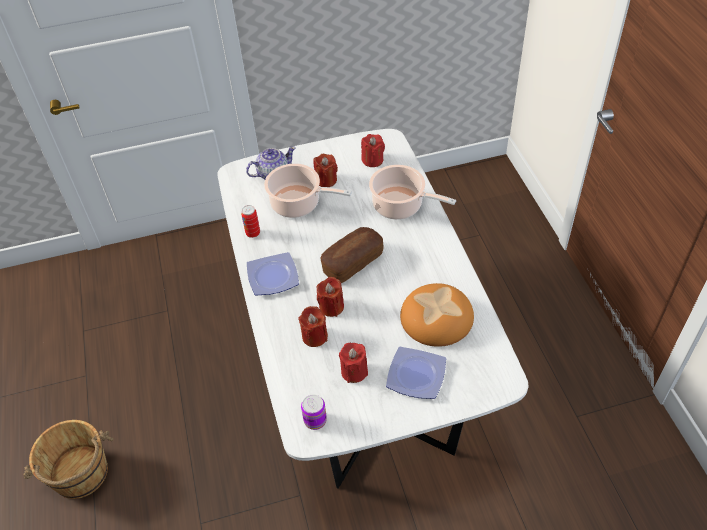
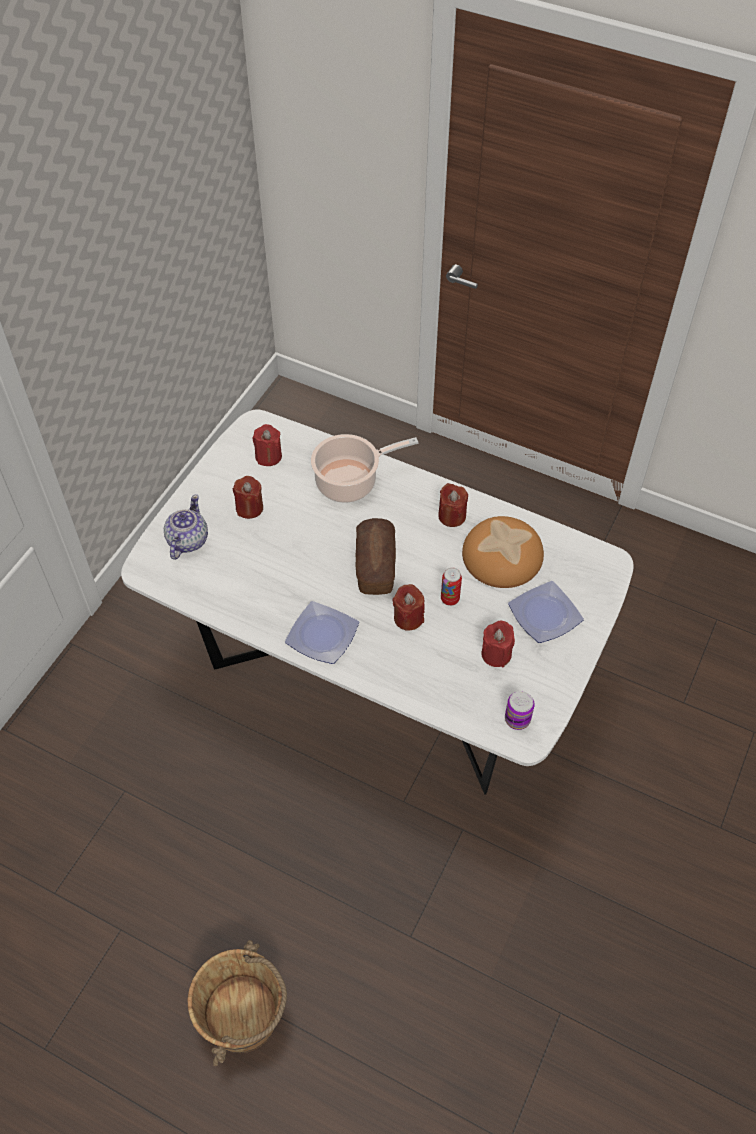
camera: 50 degrees left, 5 degrees up
can [241,205,260,238] -> can moved to [441,568,462,606]
cooking pot [264,164,352,218] -> none
red candle [298,306,328,347] -> red candle moved to [438,483,468,527]

